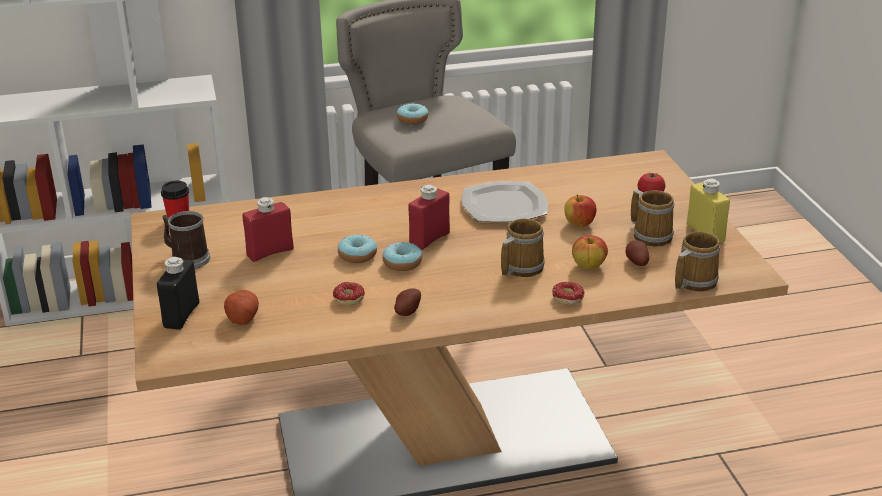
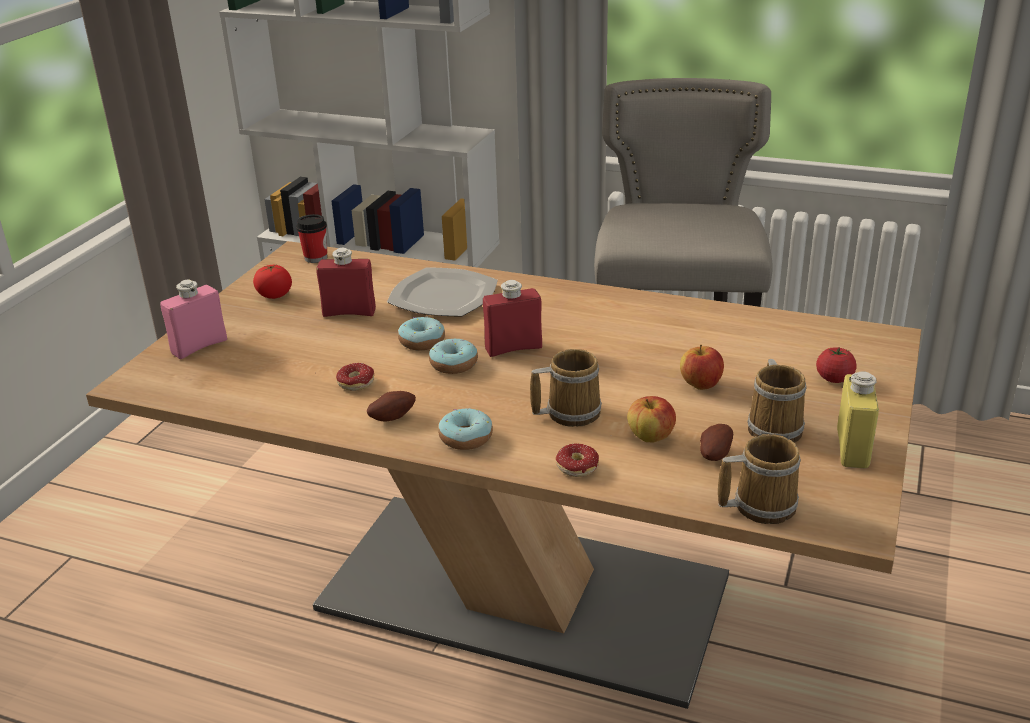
camera: 35 degrees right, 0 degrees up
black bottle [157,257,199,330] -> pink bottle [160,280,227,359]
mug [162,211,210,269] -> tomato [253,264,292,299]
potato [224,290,259,325] -> none
donut [397,103,428,125] -> donut moved to [438,408,493,450]
plate [462,181,548,222] -> plate moved to [387,268,498,317]

